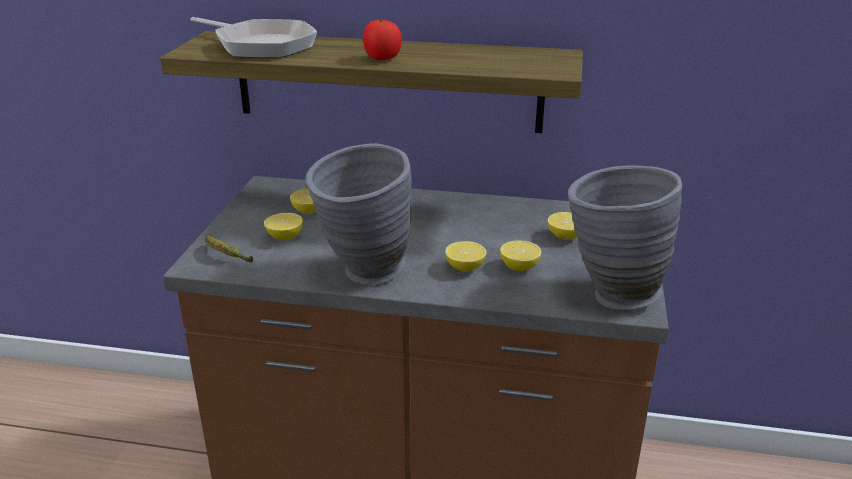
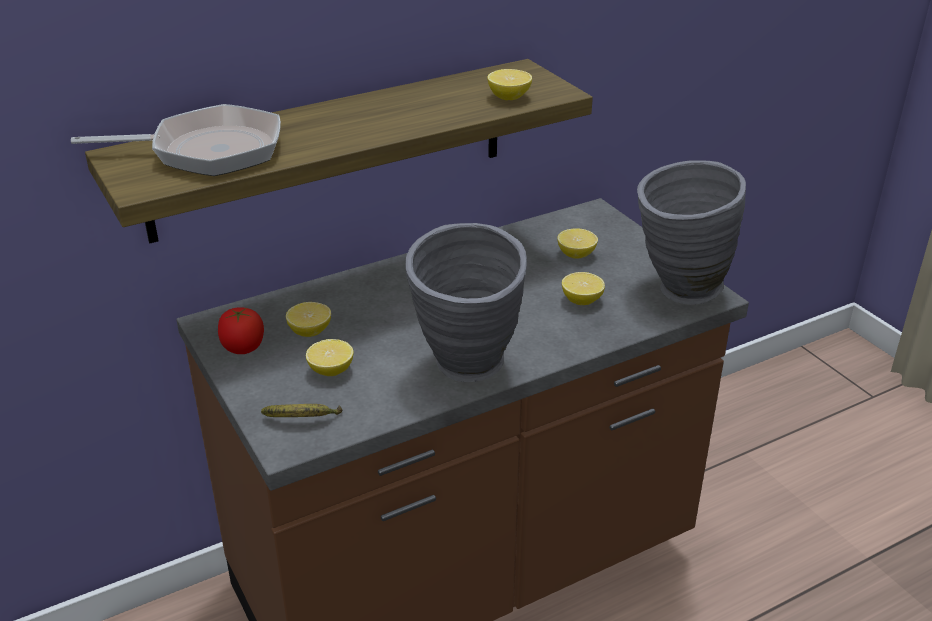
camera: 40 degrees left, 5 degrees up
tomato [363,20,402,60] -> tomato moved to [218,307,264,354]
lemon [445,241,487,272] -> lemon moved to [487,69,532,100]

